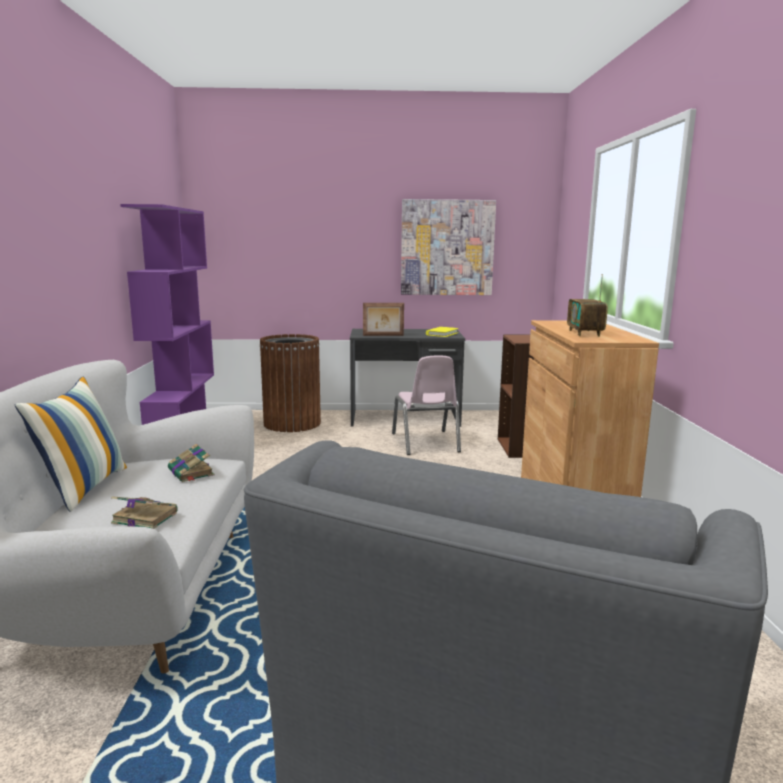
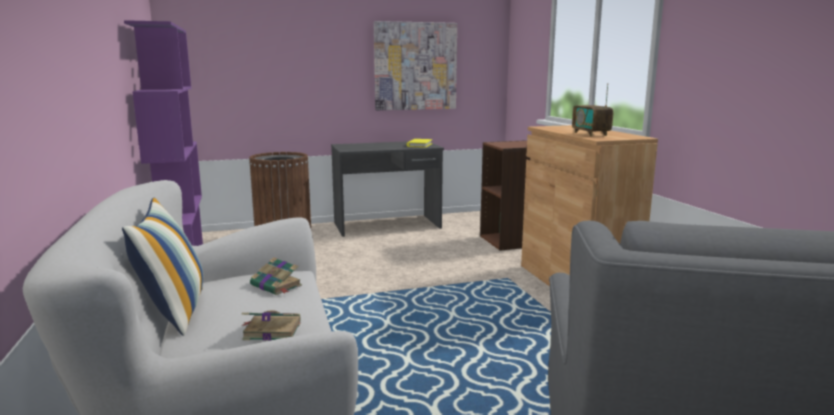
camera: 15 degrees left, 0 degrees up
picture frame [363,303,404,336] -> none
pink chair [392,355,461,455] -> none

